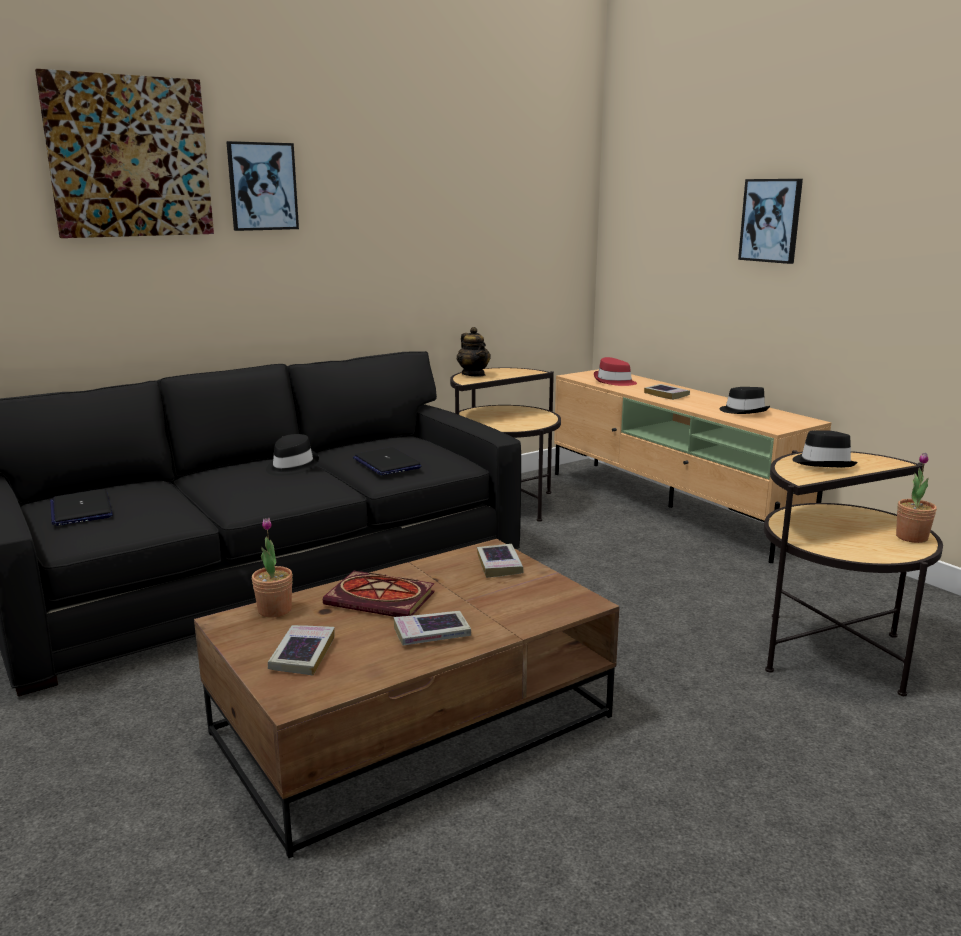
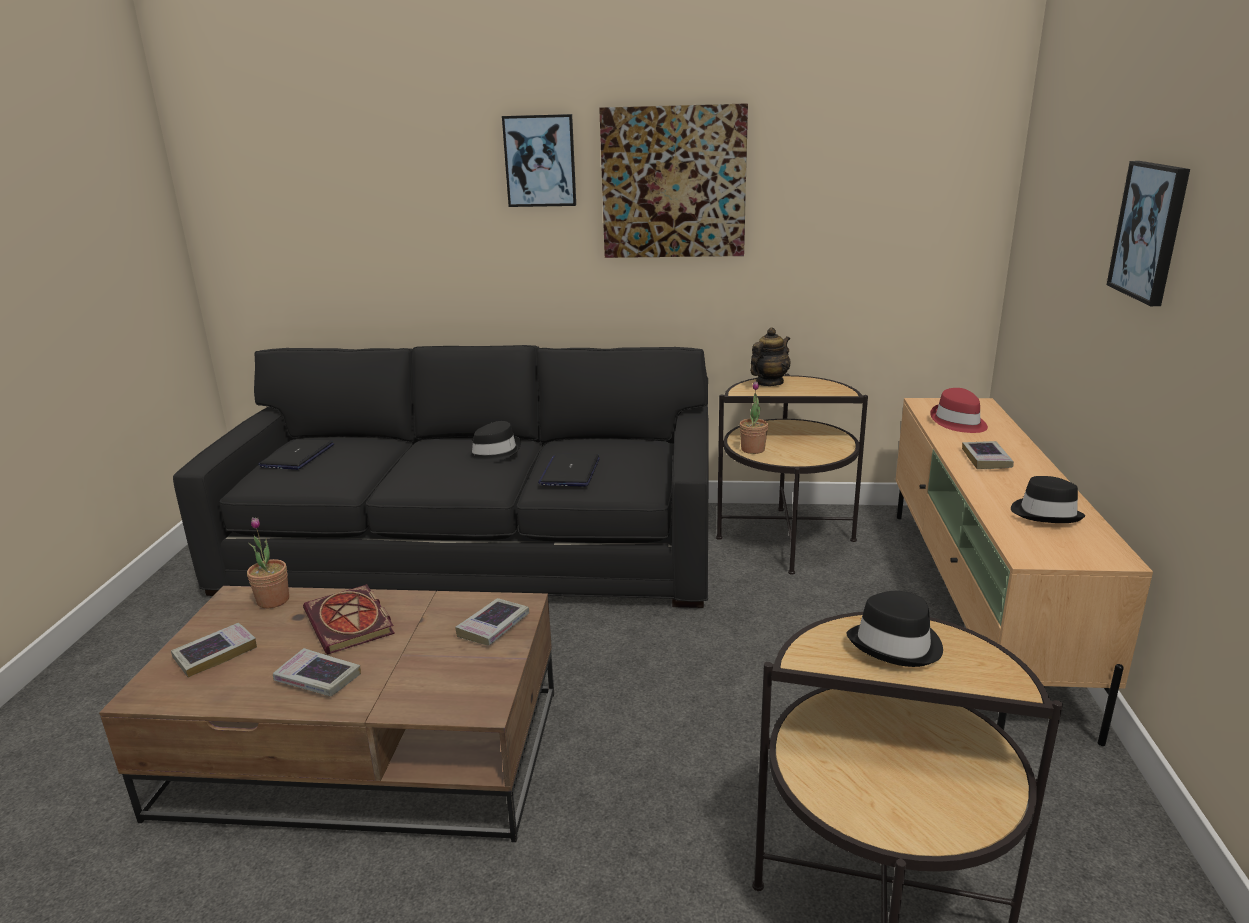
camera: 40 degrees right, 5 degrees up
picture [35,69,214,238] -> picture moved to [599,103,748,258]
teapot [457,327,491,376] -> teapot turned 150 degrees counterclockwise [750,327,791,386]
potted plant [896,453,937,543] -> potted plant moved to [739,381,768,454]

